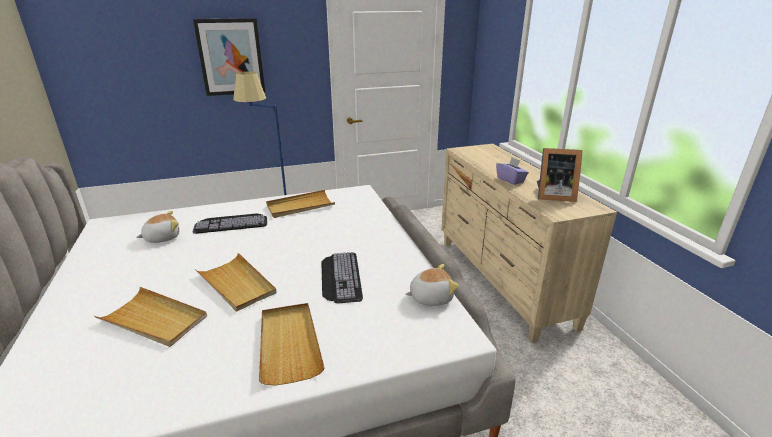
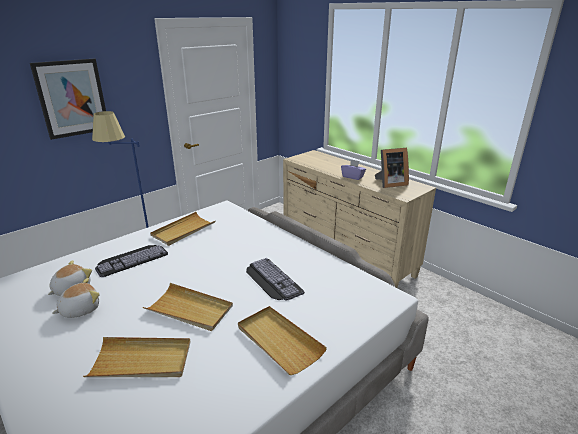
camera: 25 degrees left, 0 degrees up
plush toy [405,264,459,306] -> plush toy moved to [52,278,100,318]

